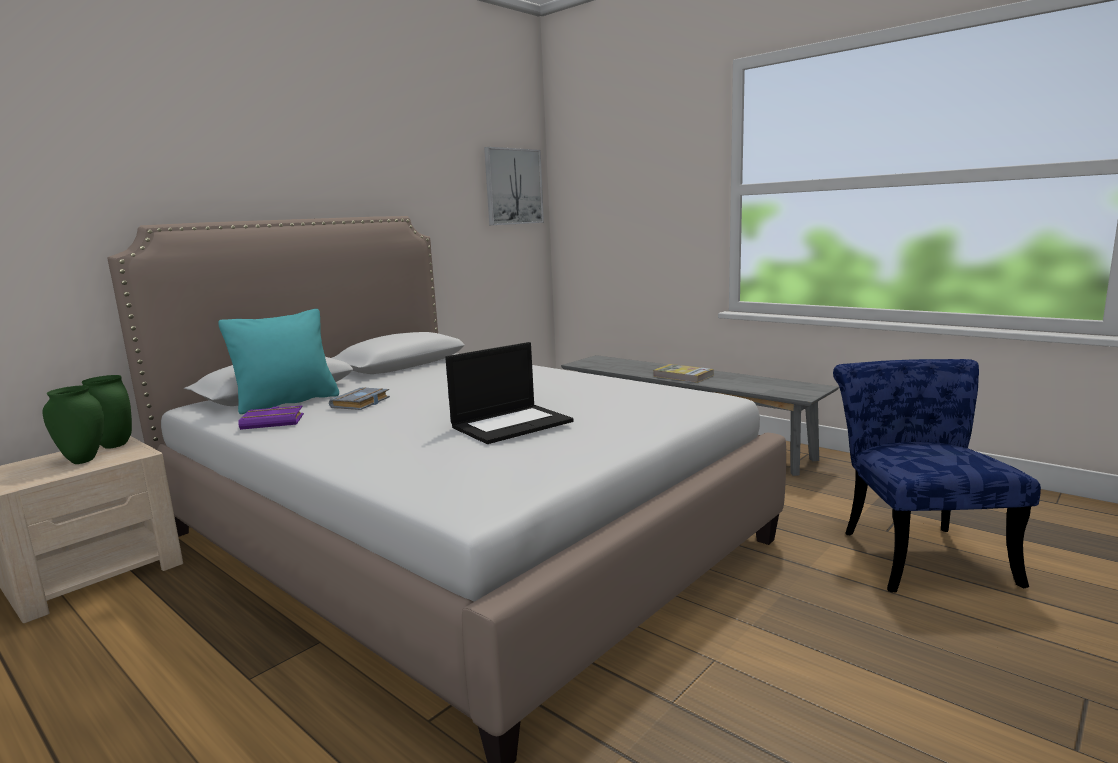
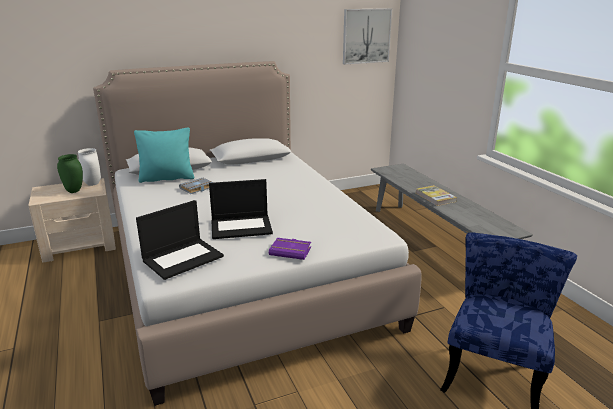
camera: 25 degrees right, 10 degrees up
green vase [82,375,132,449] -> white vase [78,148,101,186]
purple book [238,405,304,430] -> purple book moved to [269,238,311,260]
none -> laptop [136,200,224,280]

